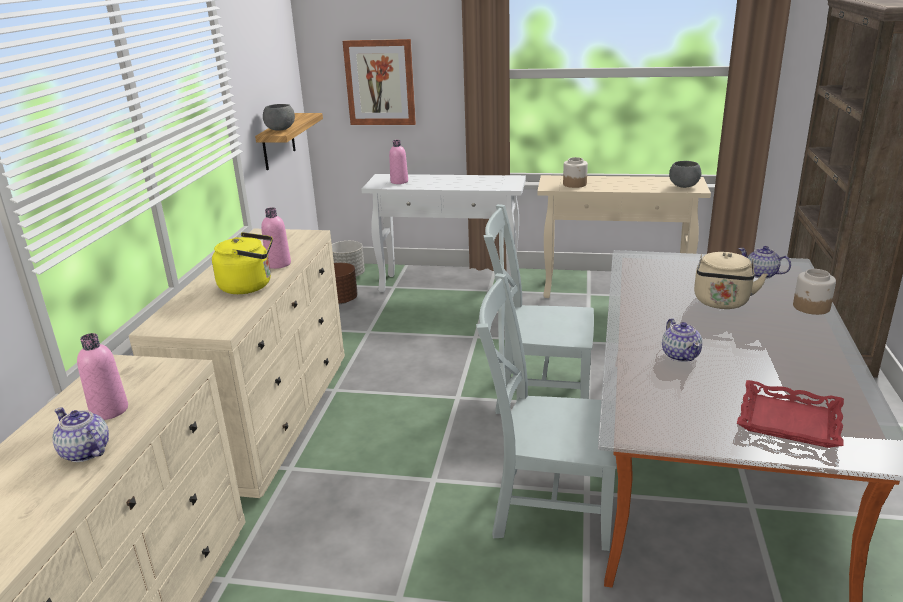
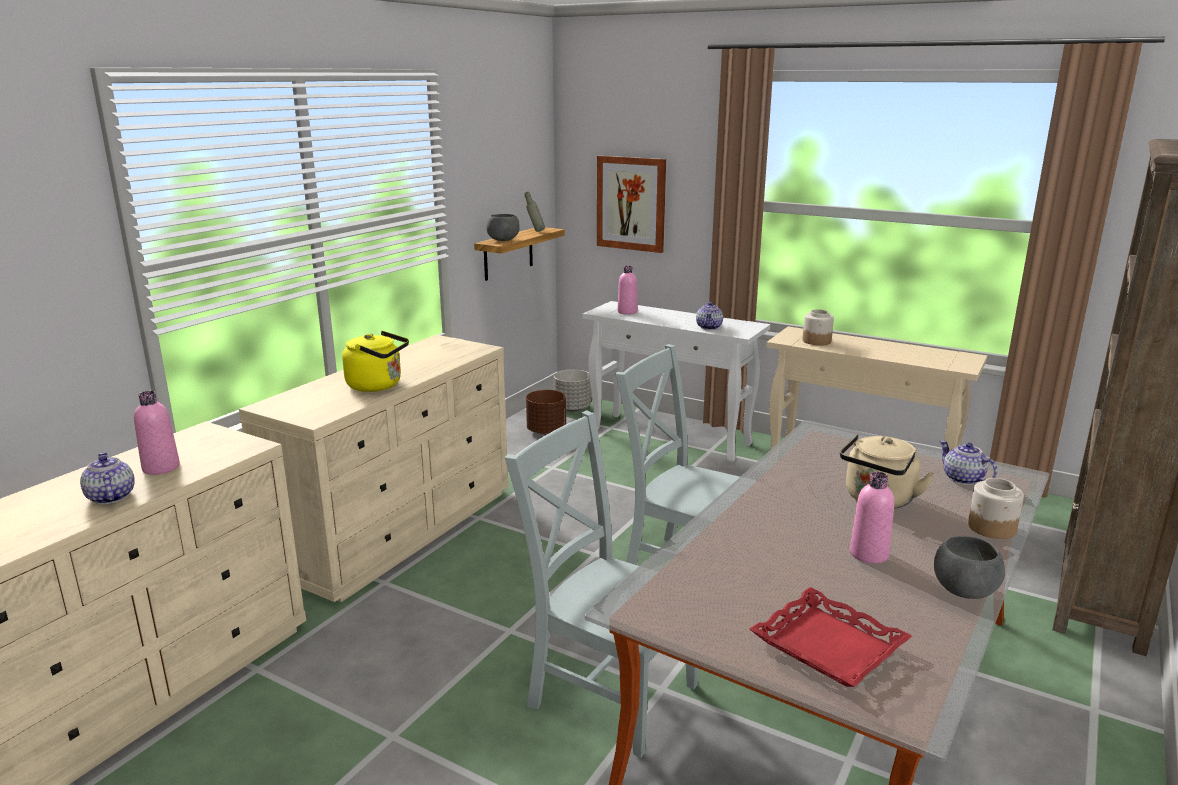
camera: 20 degrees right, 5 degrees down
pink bottle [261,207,291,269] -> pink bottle moved to [850,472,894,564]
teapot [662,318,702,362] -> teapot moved to [696,302,723,330]
grey bowl [669,161,701,188] -> grey bowl moved to [934,536,1005,599]
none -> grey bottle [524,192,545,232]

